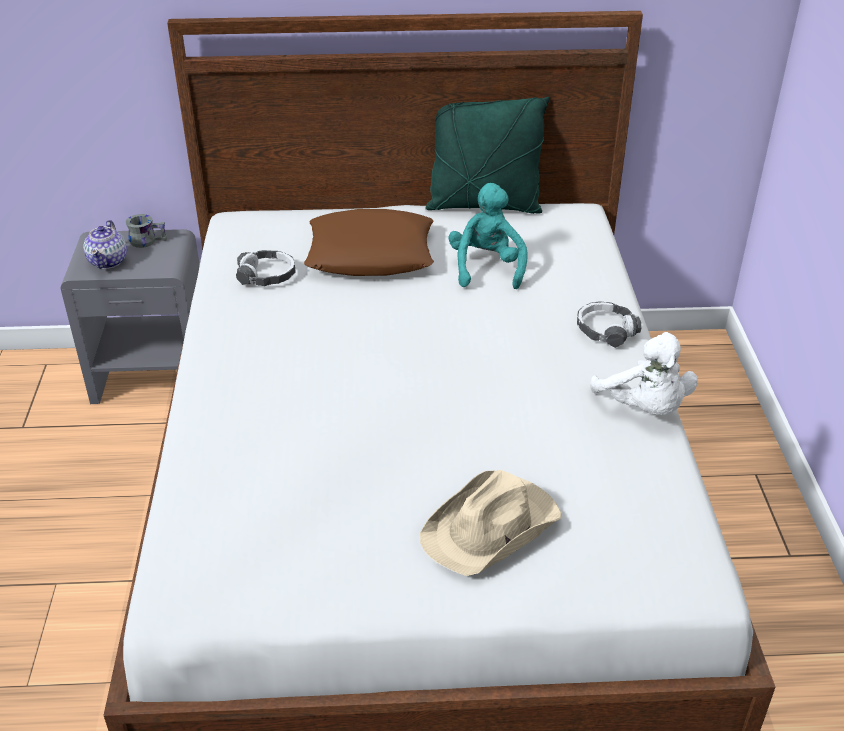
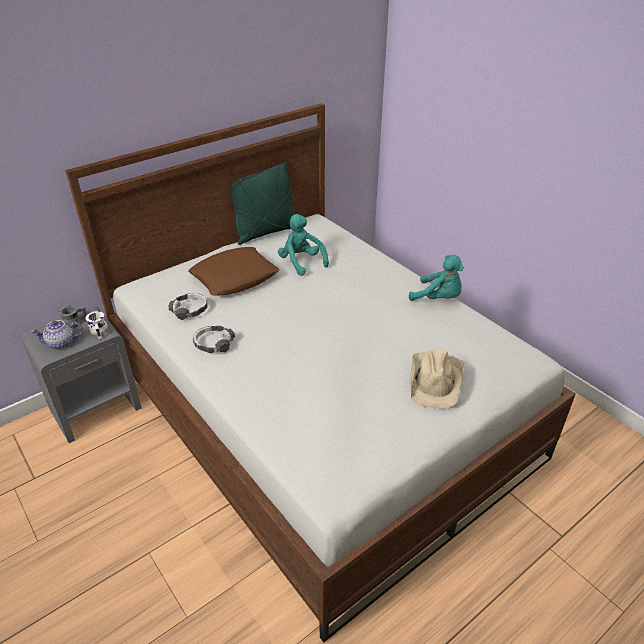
camera: 35 degrees left, 0 degrees up
teapot [83,220,127,269] -> teapot turned 105 degrees clockwise [30,320,83,349]
headphones [577,301,641,348] -> headphones moved to [193,326,235,353]
white plush toy [590,332,698,415] -> turquoise plush toy [409,255,464,301]
none -> white mug [85,311,108,339]

